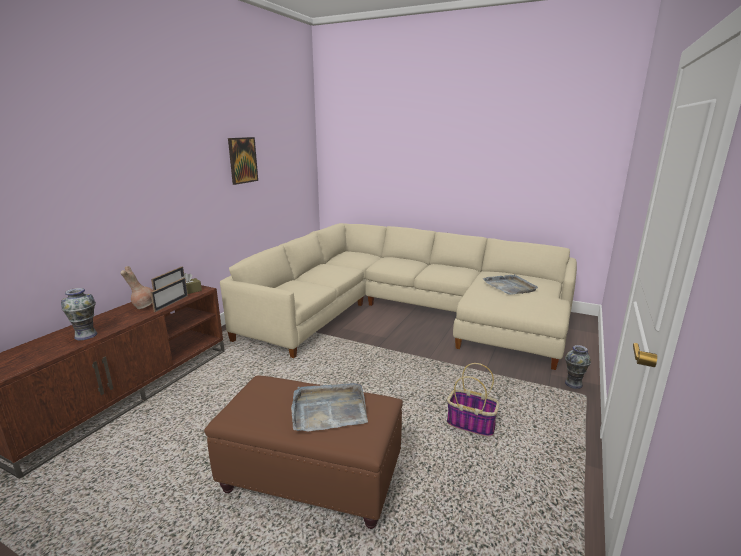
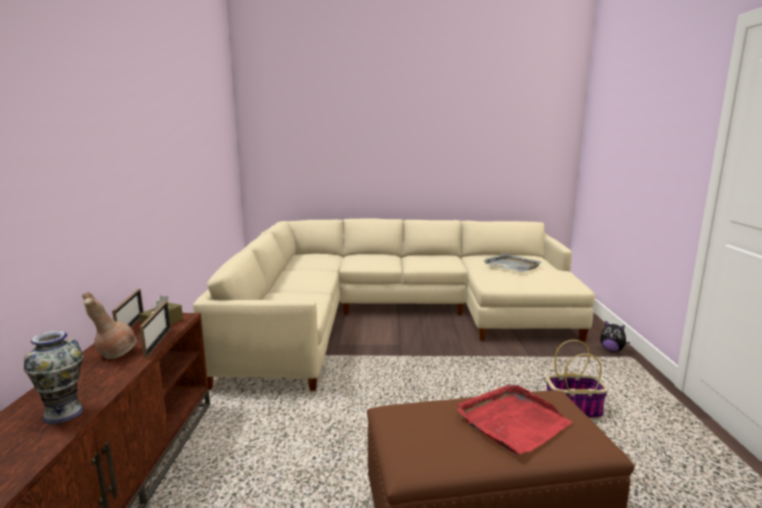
camera: 25 degrees left, 5 degrees down
picture [228,137,258,185] -> none
grey tray [291,383,368,432] -> red tray [457,384,572,455]
vase [565,345,591,389] -> plush toy [600,321,630,352]

